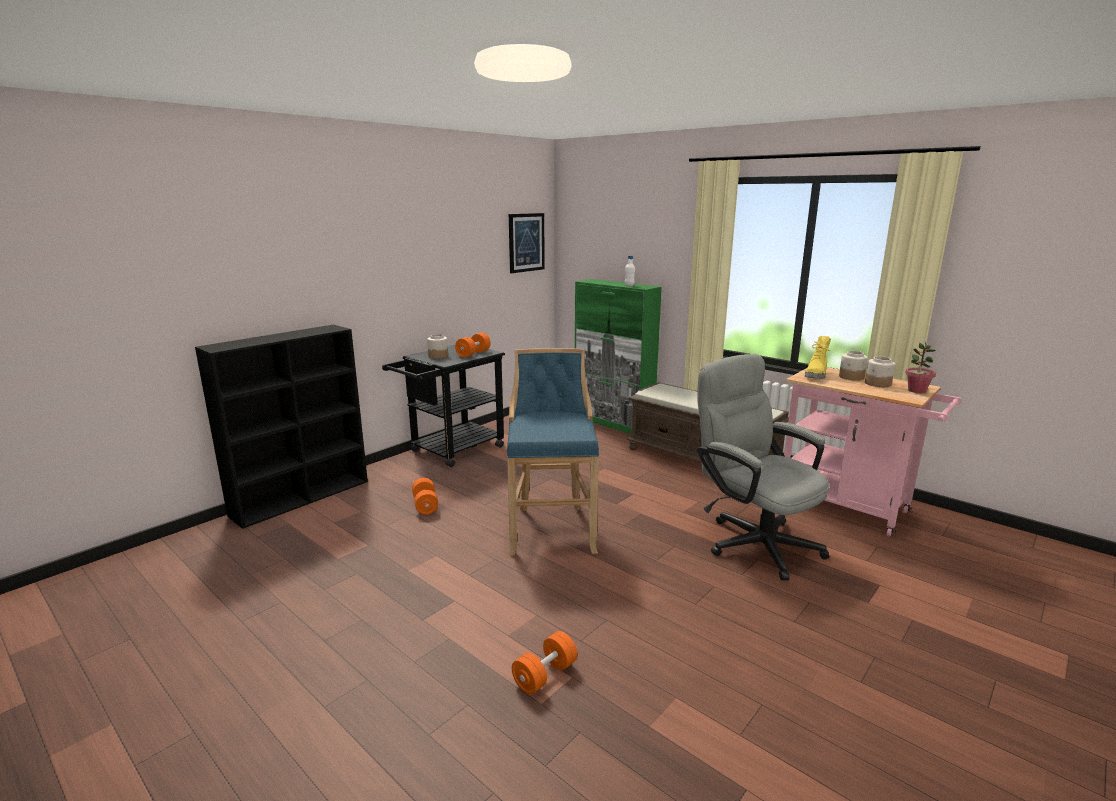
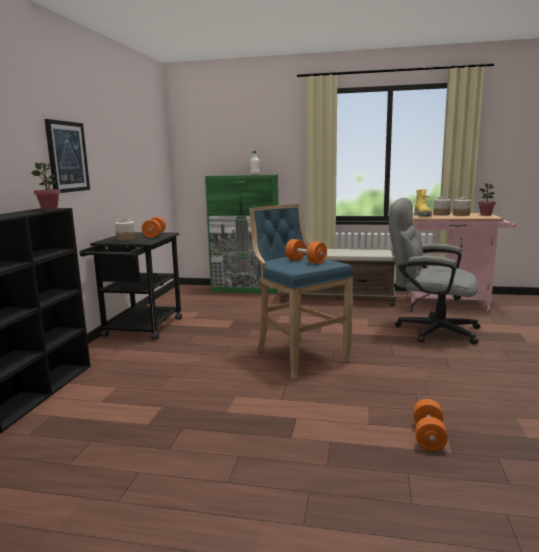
camera: 30 degrees left, 5 degrees down
orange dumbbell [412,478,438,515] -> orange dumbbell moved to [285,239,327,264]
picture [509,213,545,273] -> picture moved to [44,119,90,193]
none -> potted plant [31,162,61,210]

